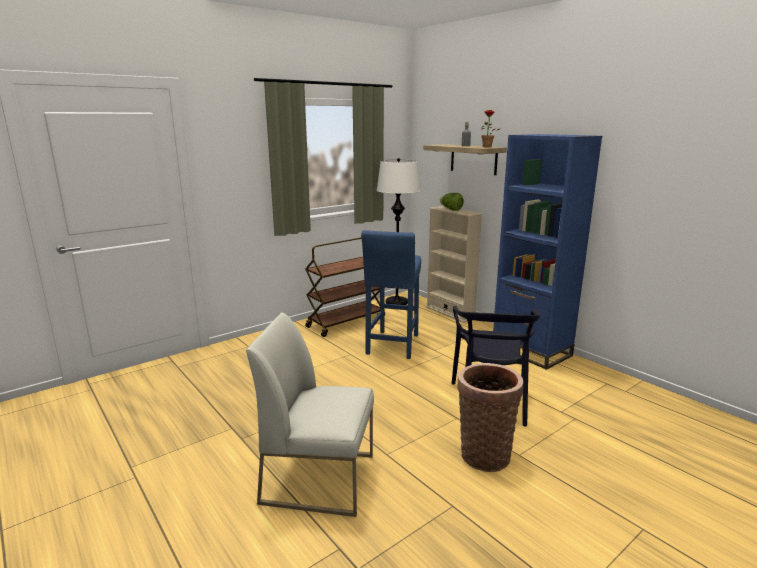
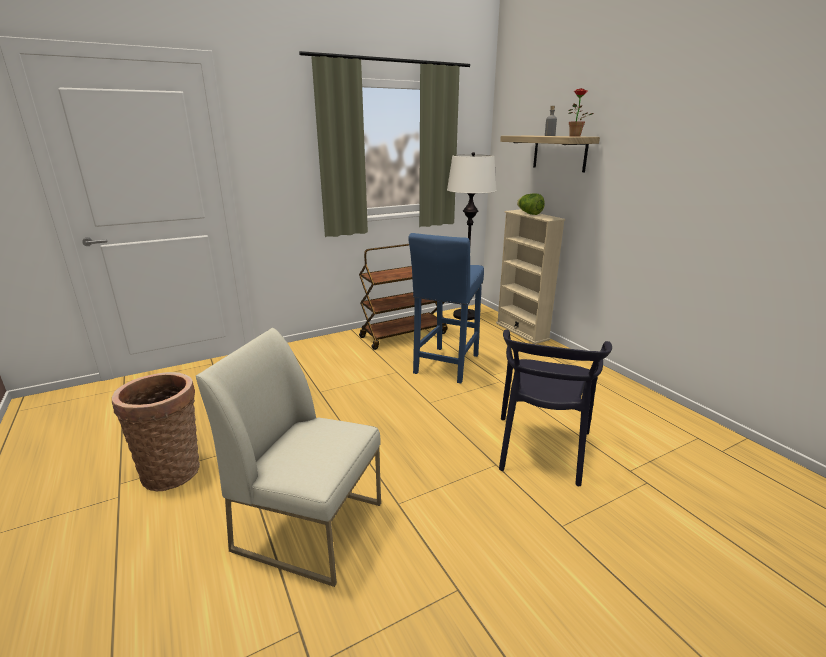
camera: 10 degrees right, 5 degrees up
basket [457,363,523,472] -> basket moved to [112,372,200,491]
blue bookcase [493,134,602,370] -> none

